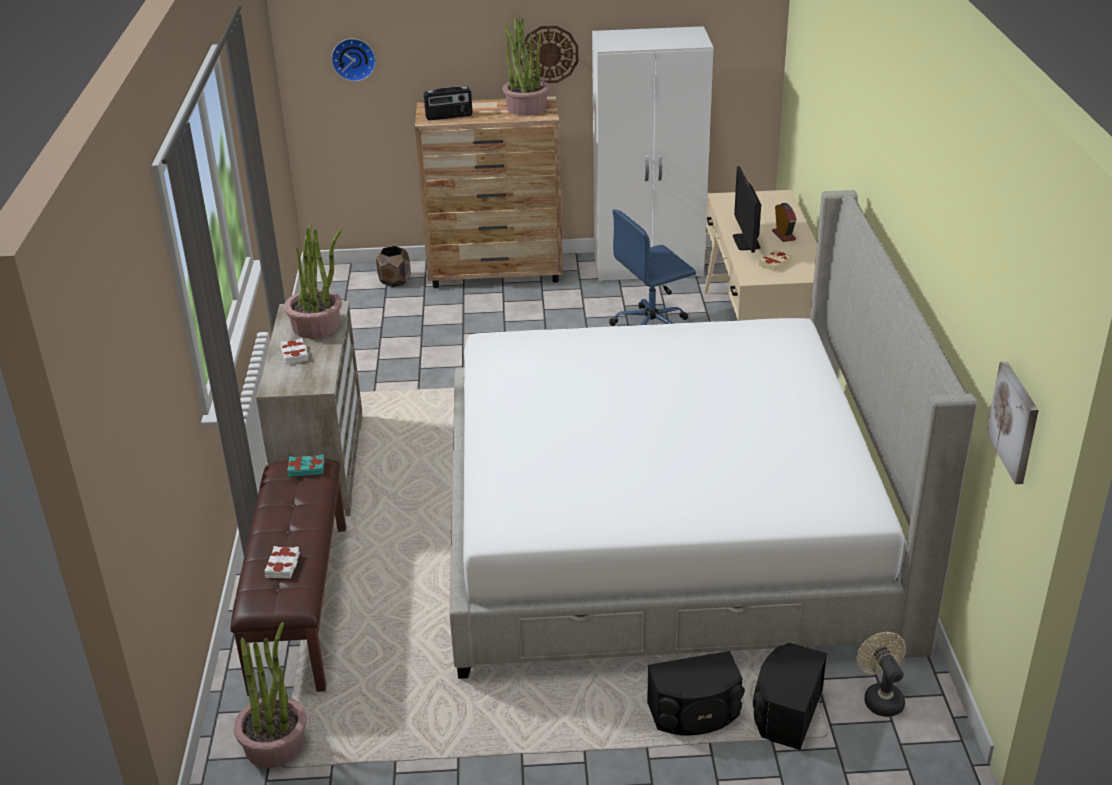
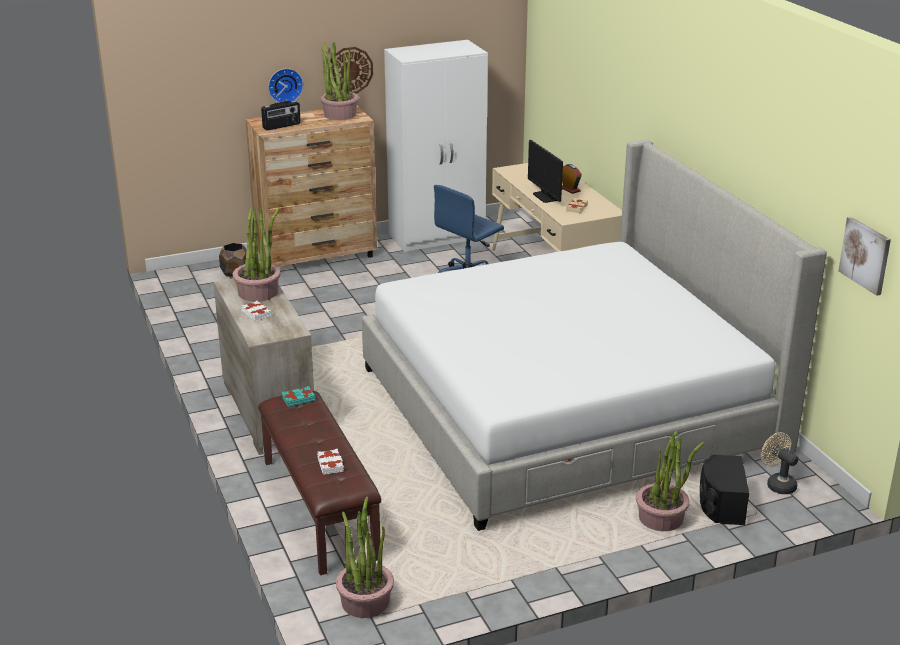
camera: 20 degrees left, 5 degrees down
wall clock [331,39,376,82] -> wall clock moved to [268,68,303,102]
black speaker [647,651,745,735] -> potted plant [636,431,704,531]

